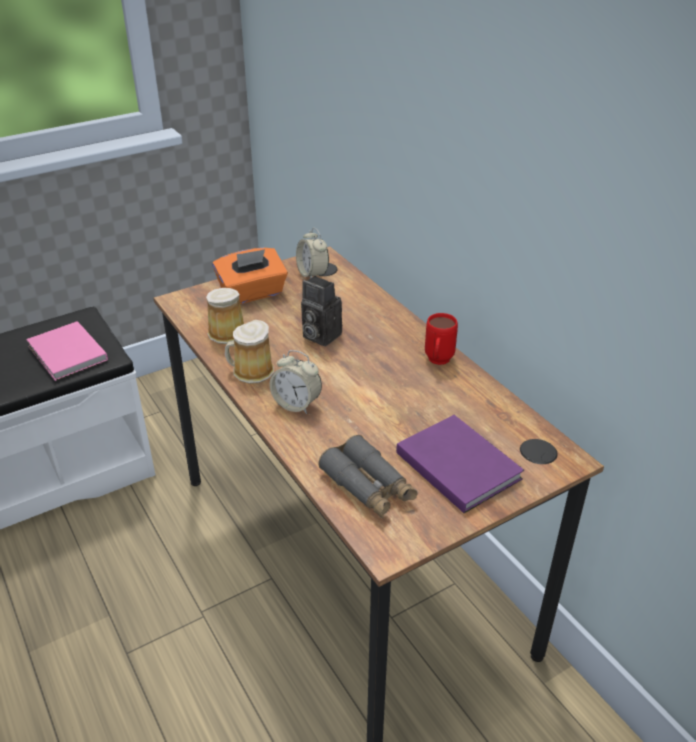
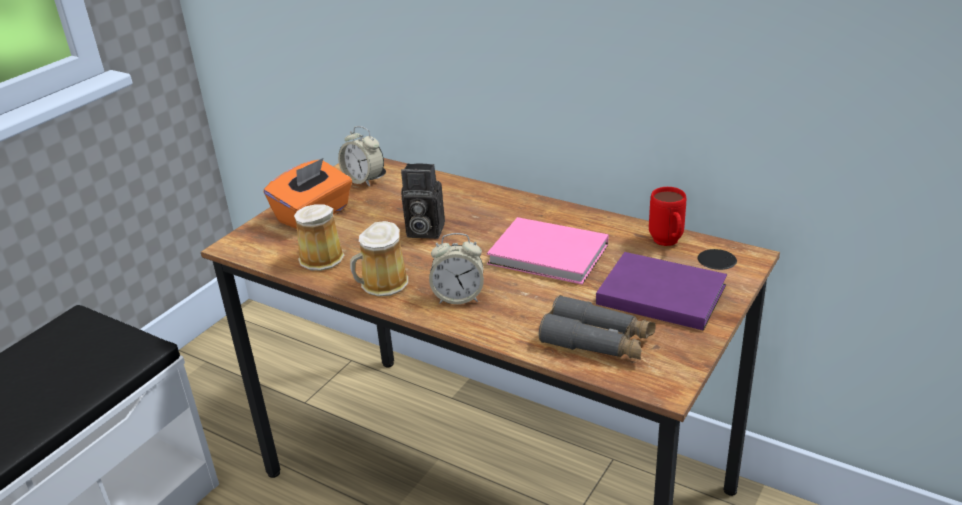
camera: 25 degrees left, 5 degrees down
pink book [26,321,108,381] -> pink book moved to [487,217,608,285]
red mug [425,313,458,365] -> red mug moved to [649,187,686,246]

